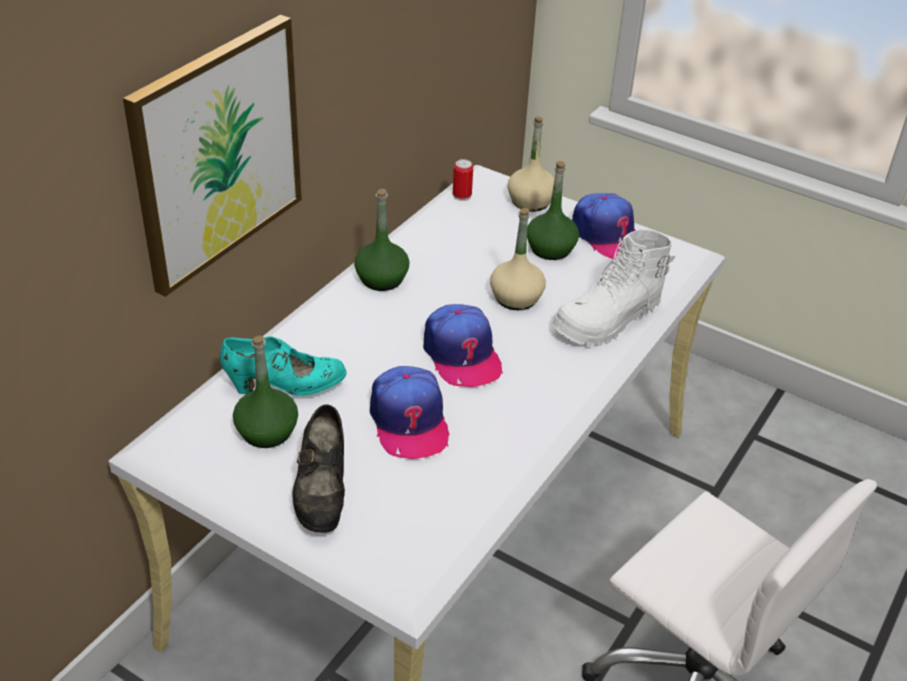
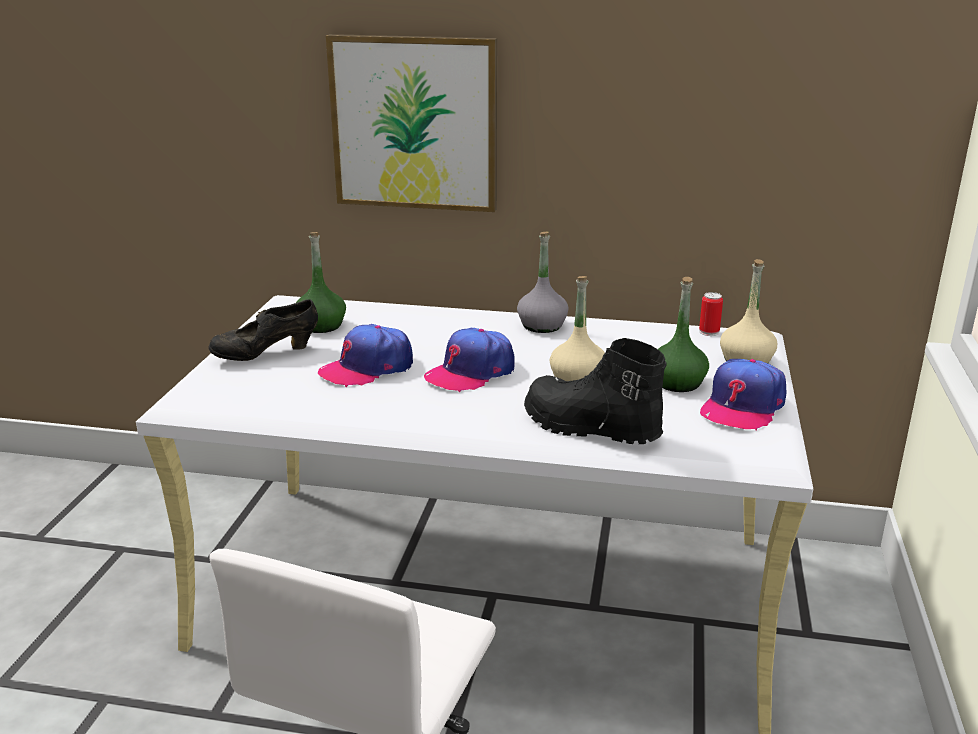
camera: 70 degrees right, 15 degrees down
turquoise shoe [220,336,346,396] -> none
green bottle [354,189,409,291] -> grey bottle [517,231,568,333]
white boot [551,230,675,346] -> black boot [524,338,667,444]

